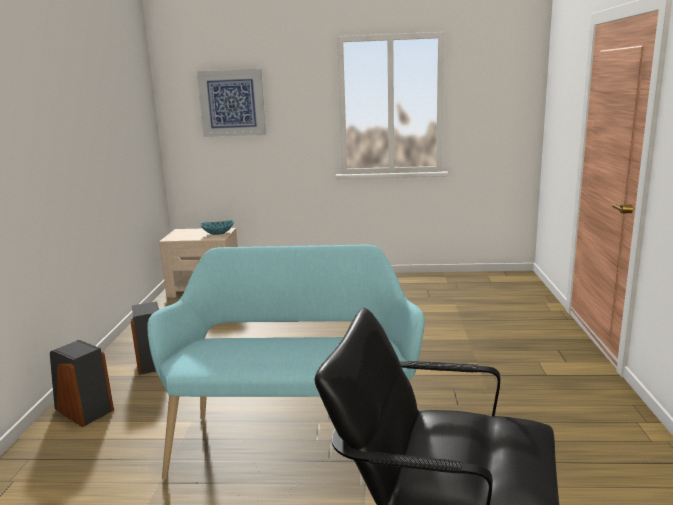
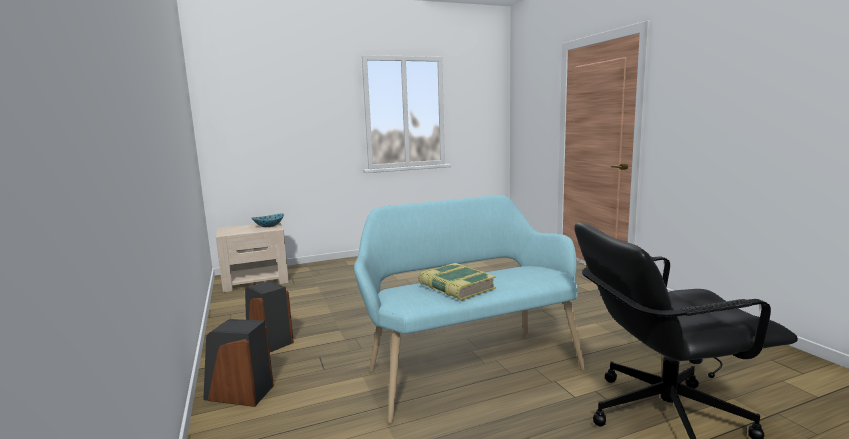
camera: 25 degrees left, 5 degrees down
picture [197,69,266,137] -> none
none -> book [419,263,496,301]

